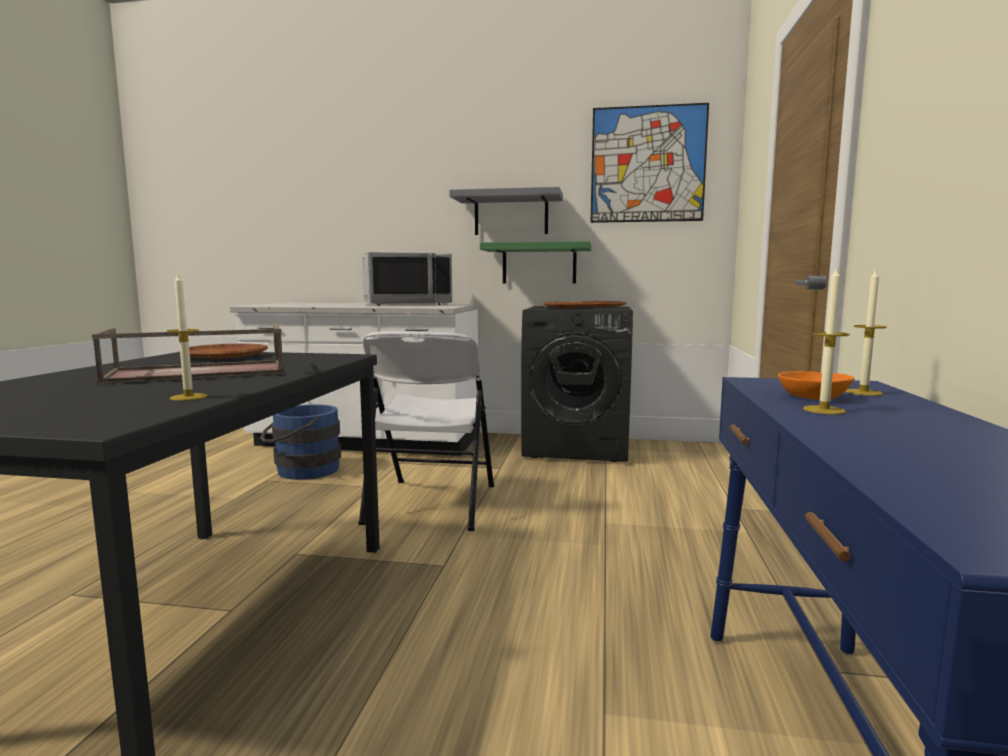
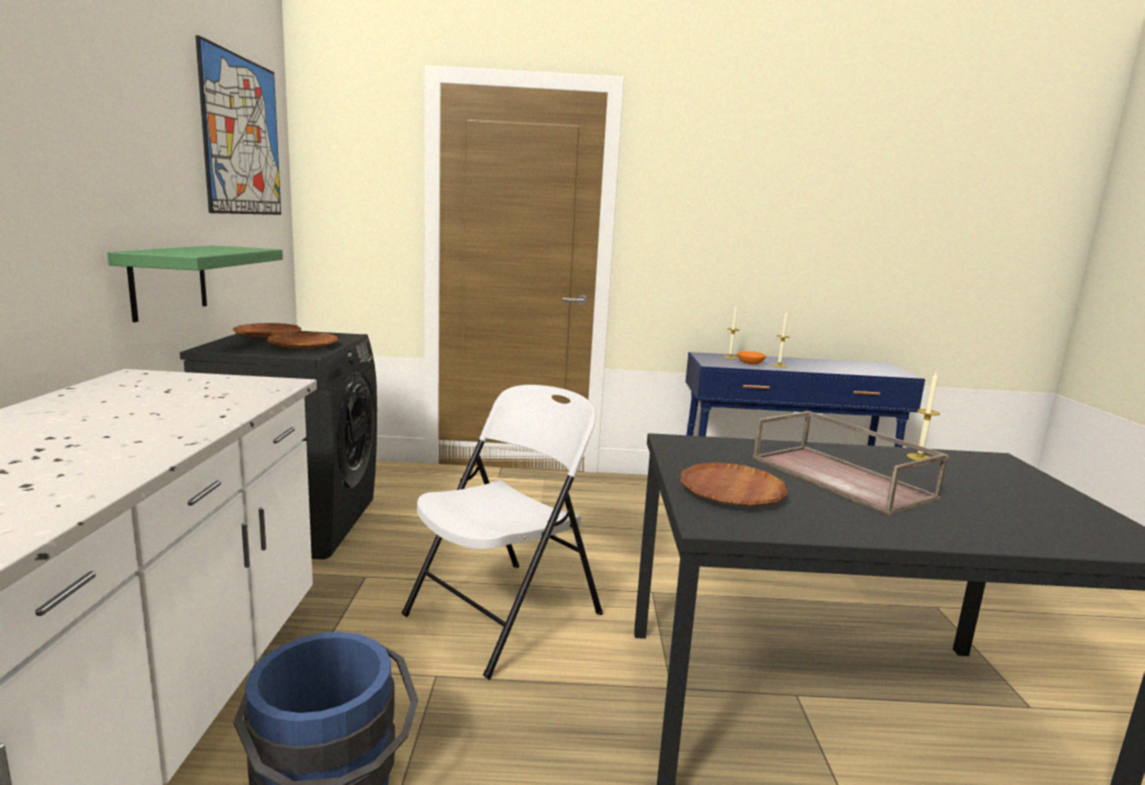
camera: 100 degrees left, 5 degrees up
white chair [358,331,494,531] -> white chair turned 45 degrees counterclockwise [402,385,603,680]
grey microwave [362,252,452,306] -> none
grey shelf [449,187,563,235] -> none

